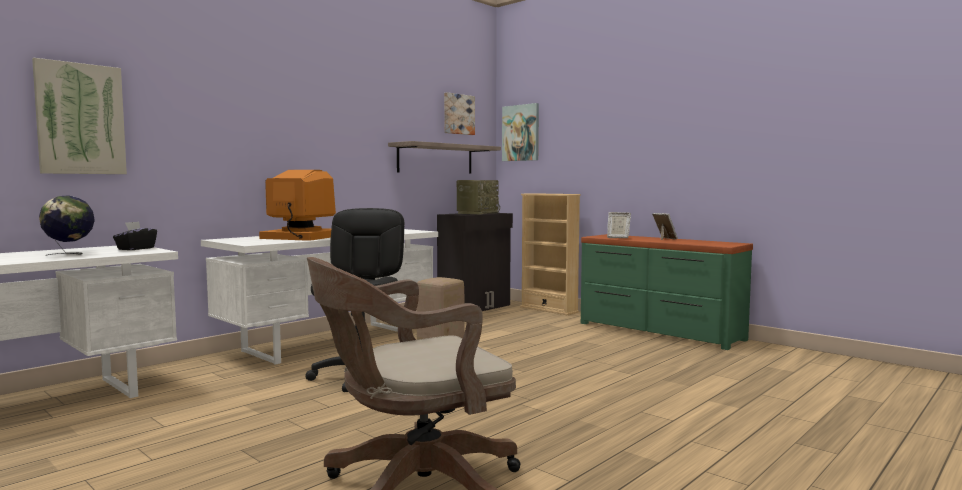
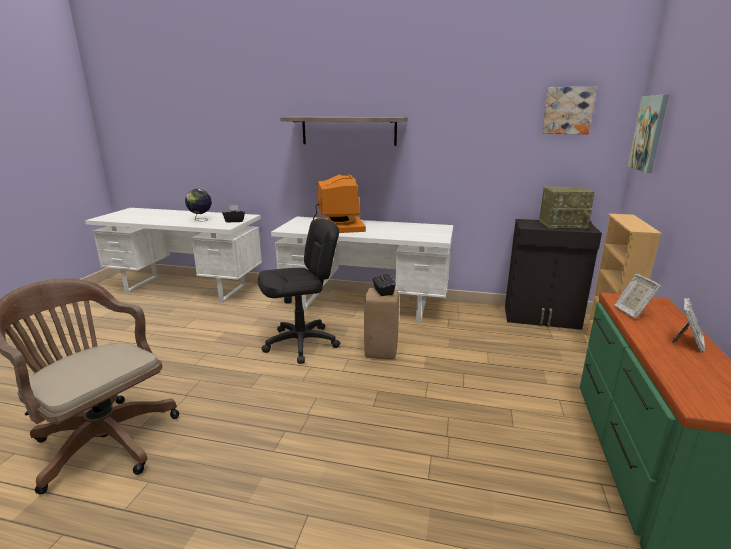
camera: 60 degrees right, 15 degrees up
picture [32,58,127,174] -> none
shelf [388,141,501,174] -> shelf moved to [280,117,407,146]
none -> black tissue box [372,272,396,296]

